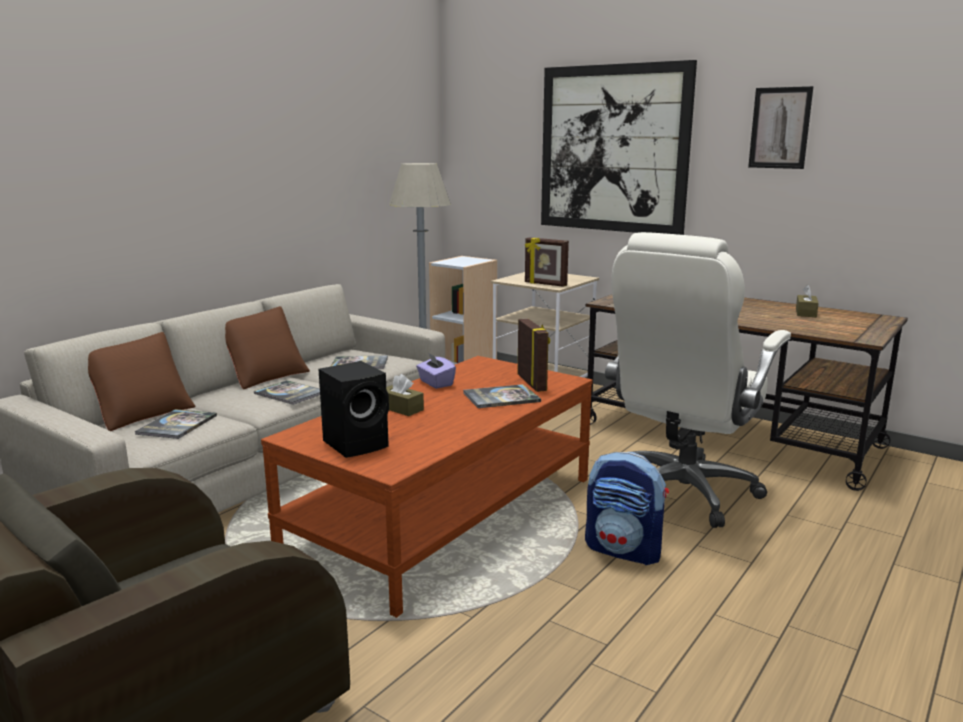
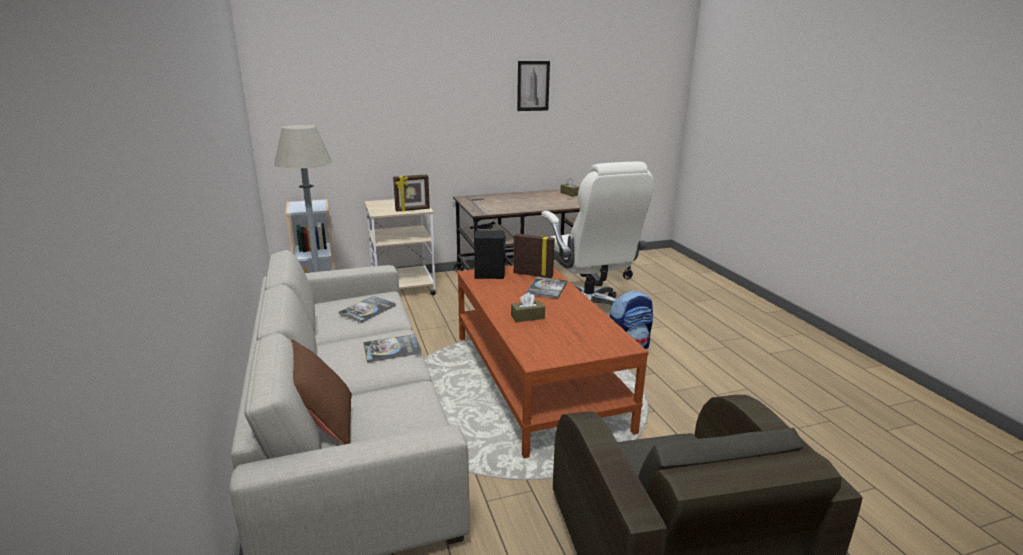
camera: 55 degrees left, 5 degrees up
book [134,409,217,439] -> none
brown pillow [225,306,310,389] -> none
black speaker [318,361,389,458] -> black speaker moved to [474,230,506,279]
purple tissue box [416,352,456,389] -> none
picture [541,60,697,235] -> none

